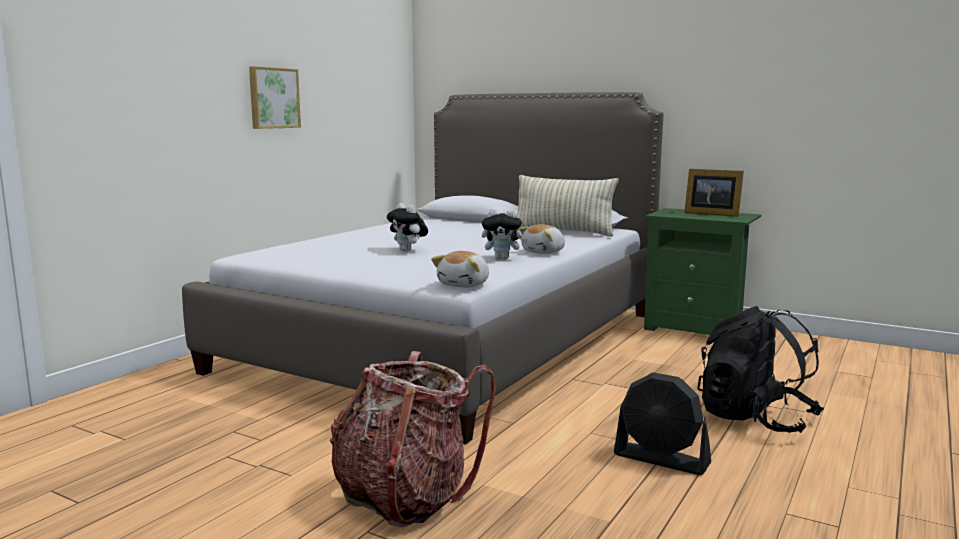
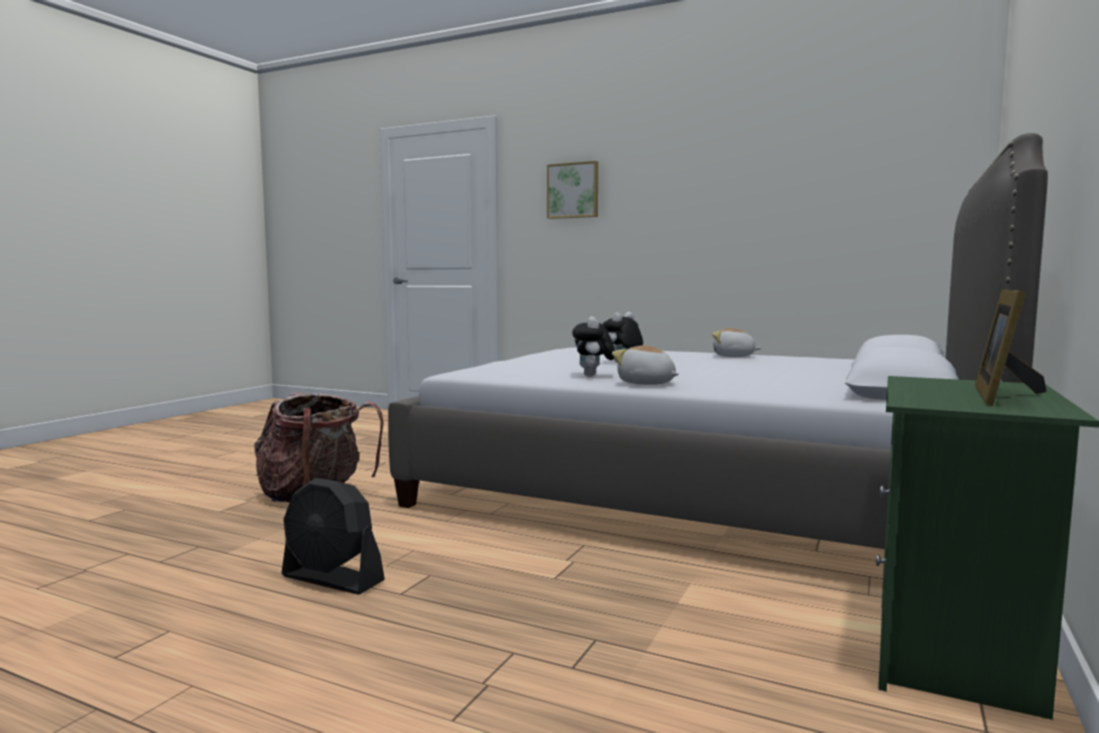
camera: 85 degrees right, 5 degrees down
picture [249,66,301,129] -> picture moved to [547,161,598,219]
plush toy [431,251,489,288] -> plush toy moved to [712,328,761,357]
pillow [516,175,619,236] -> none
black fan [614,372,711,475] -> black fan turned 90 degrees counterclockwise [282,478,385,595]
black backpack [697,306,824,433] -> none

